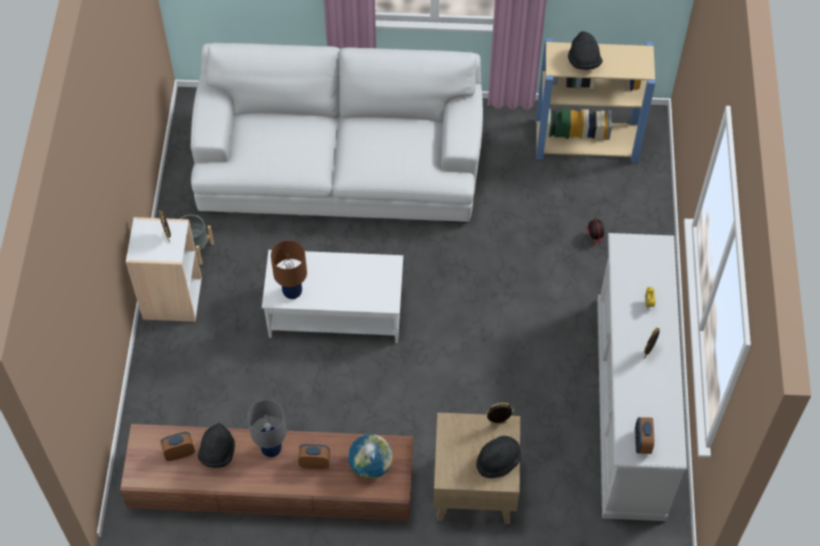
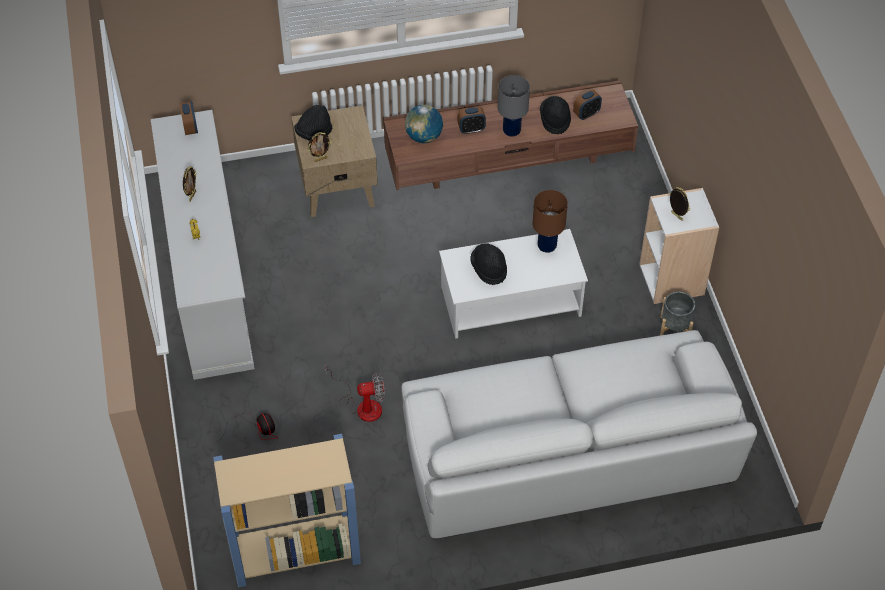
camera: 165 degrees right, 5 degrees down
black hat [568,31,603,70] -> black hat moved to [470,243,507,285]
none -> fan [325,365,385,422]

